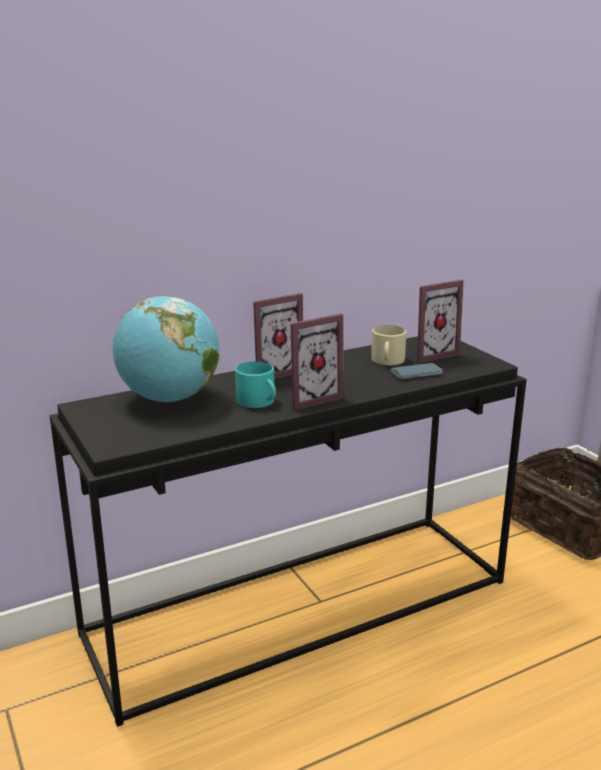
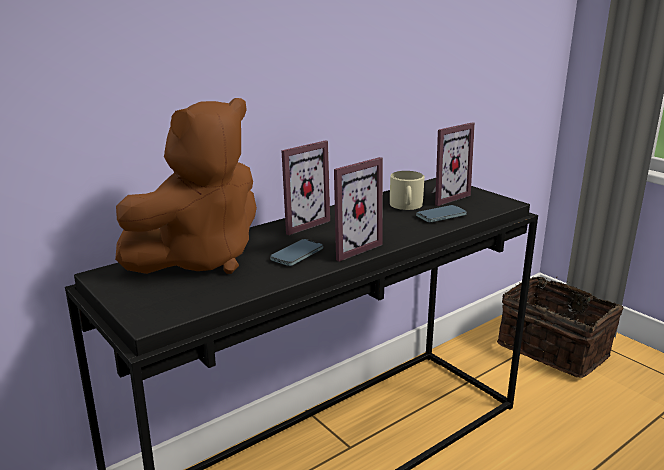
camera: 10 degrees left, 0 degrees up
globe [113,296,219,402] -> brown plush toy [115,98,257,274]
turquoise mug [235,361,276,408] -> phone [270,239,323,266]

